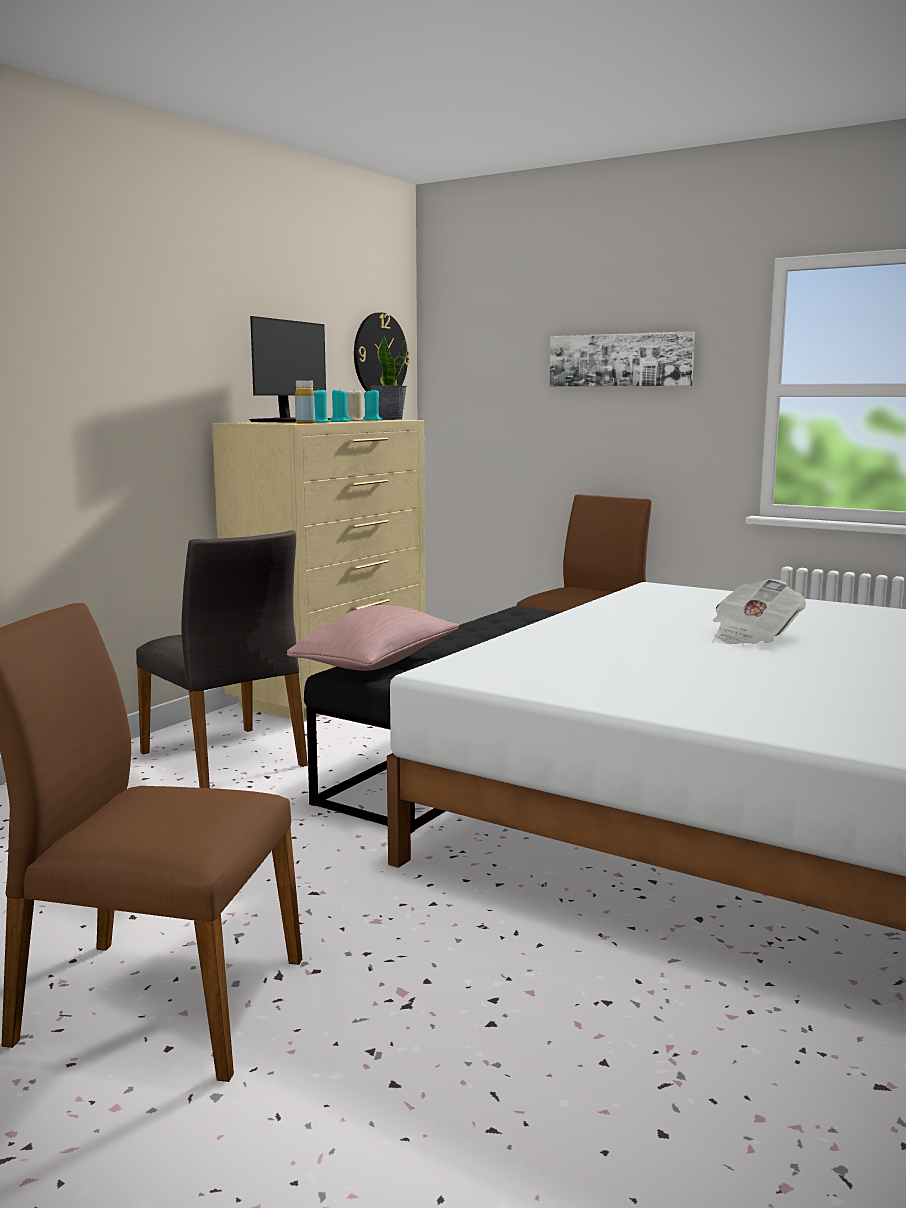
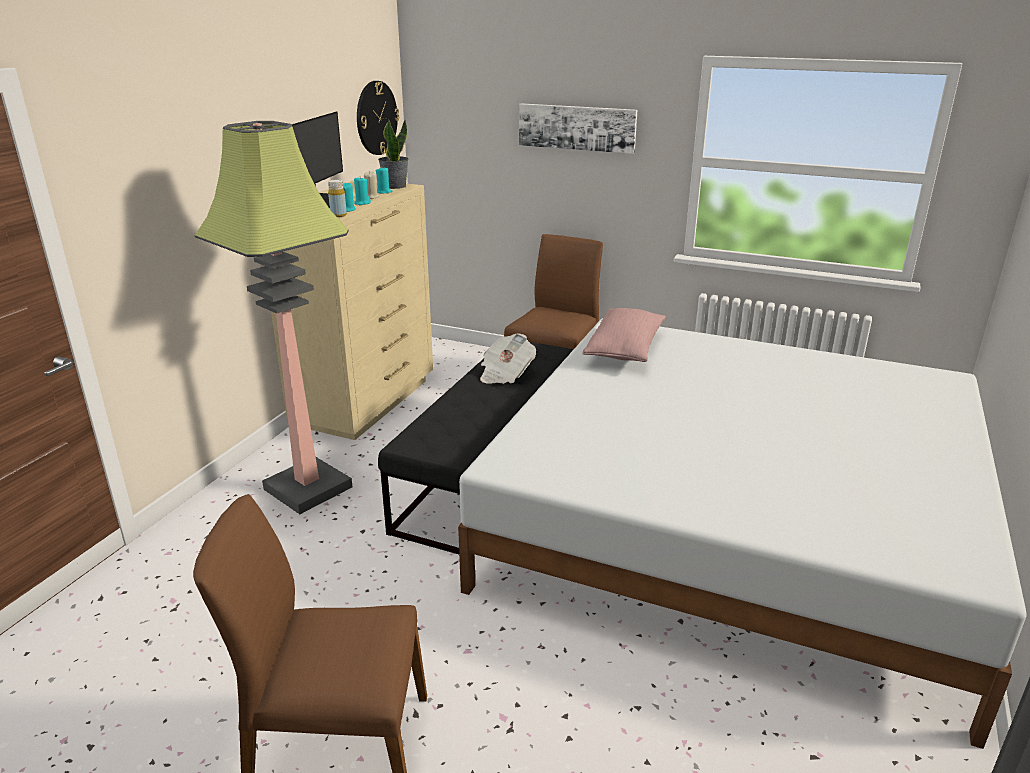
camera: 10 degrees left, 15 degrees up
grey chair [136,530,308,788] -> floor lamp [195,121,353,514]
pink pillow [287,605,459,671] -> pink pillow moved to [583,308,666,362]
newspaper [712,579,806,644] -> newspaper moved to [480,333,536,384]

